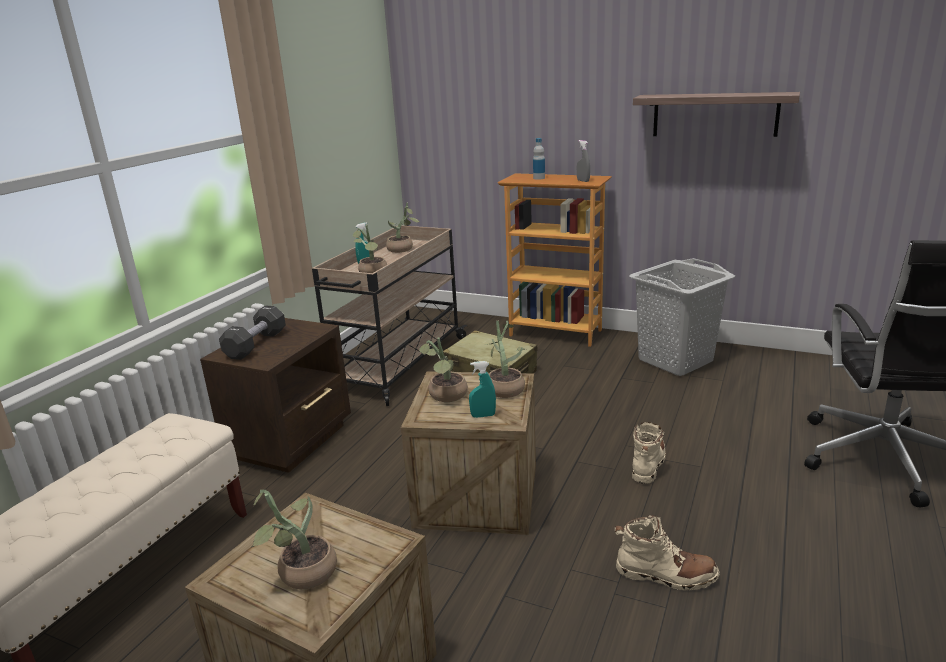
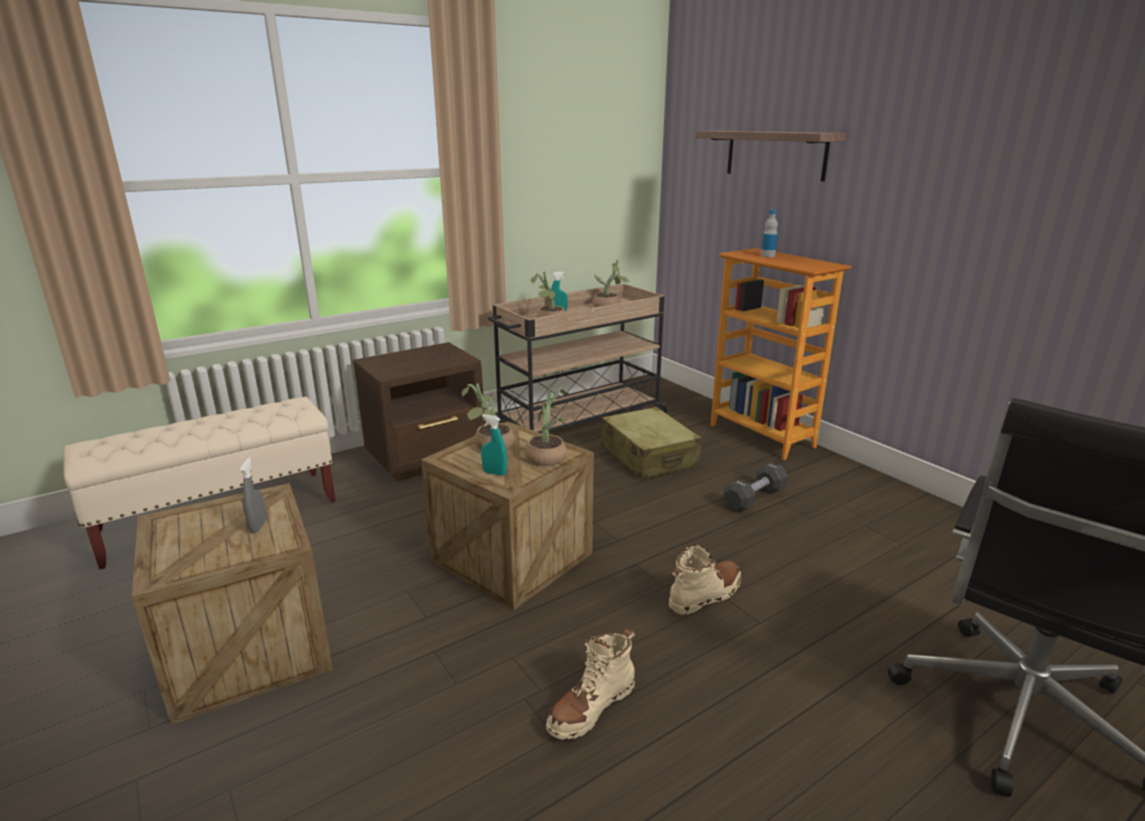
camera: 30 degrees right, 0 degrees up
black dumbbell [219,306,286,360] -> black dumbbell moved to [723,462,787,513]
potted plant [252,490,337,589] -> none
grey spray bottle [577,140,590,182] -> grey spray bottle moved to [240,457,267,533]
beige boot [615,515,720,590] -> beige boot turned 90 degrees clockwise [546,629,635,740]
grey laundry basket [629,258,735,376] -> none
shelf [633,92,800,137] -> shelf moved to [696,131,846,182]

